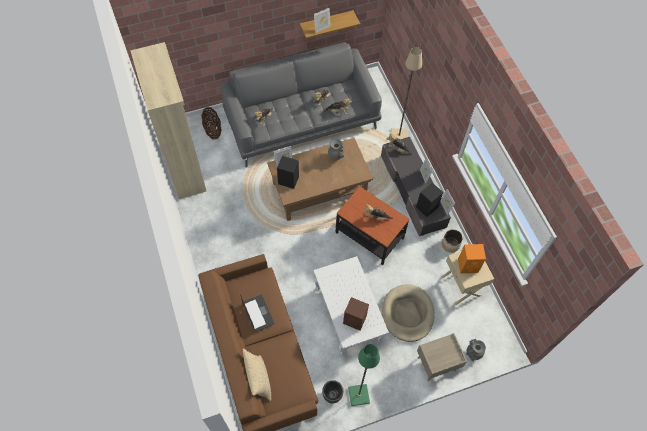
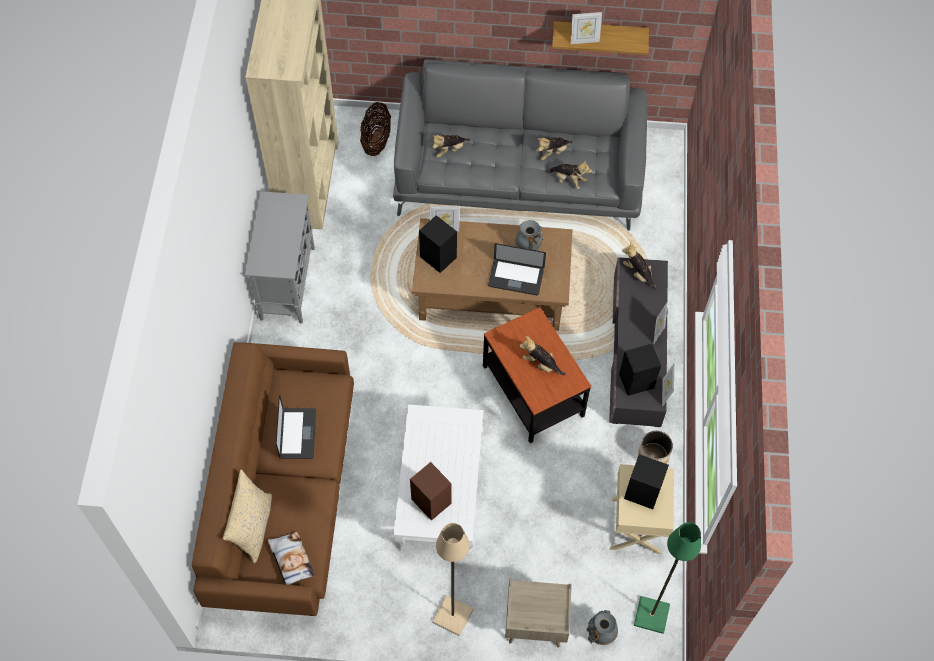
camera: 25 degrees right, 0 degrees up
black planter [322,380,344,403] -> none
green floor lamp [348,344,380,406] -> green floor lamp moved to [634,522,701,634]
beige dog bed [382,284,435,342] -> none
beige floor lamp [391,47,422,139] -> beige floor lamp moved to [432,523,473,636]
orange speaker [458,244,486,273] -> black speaker [624,454,669,509]
none -> grey cabinet [245,191,315,323]
none -> pillow [268,531,315,585]
none -> laptop [488,243,546,295]

